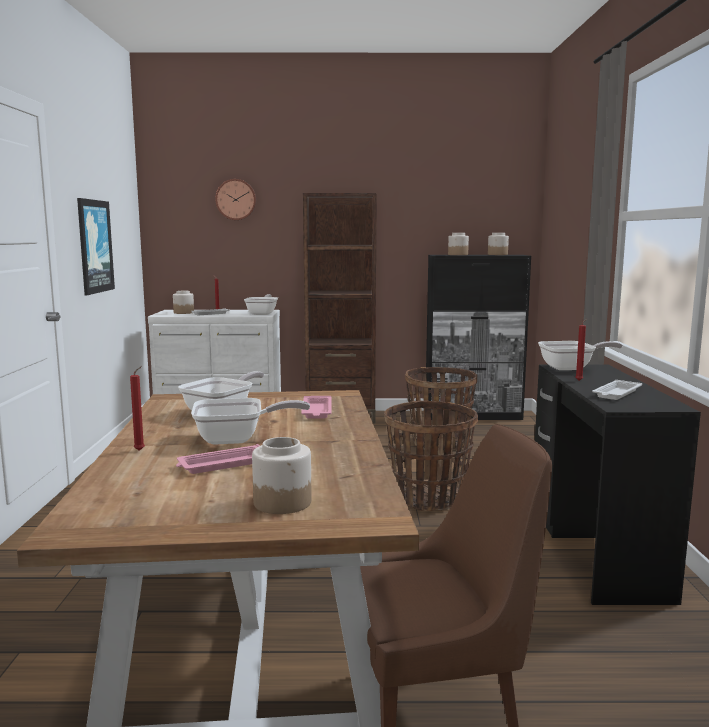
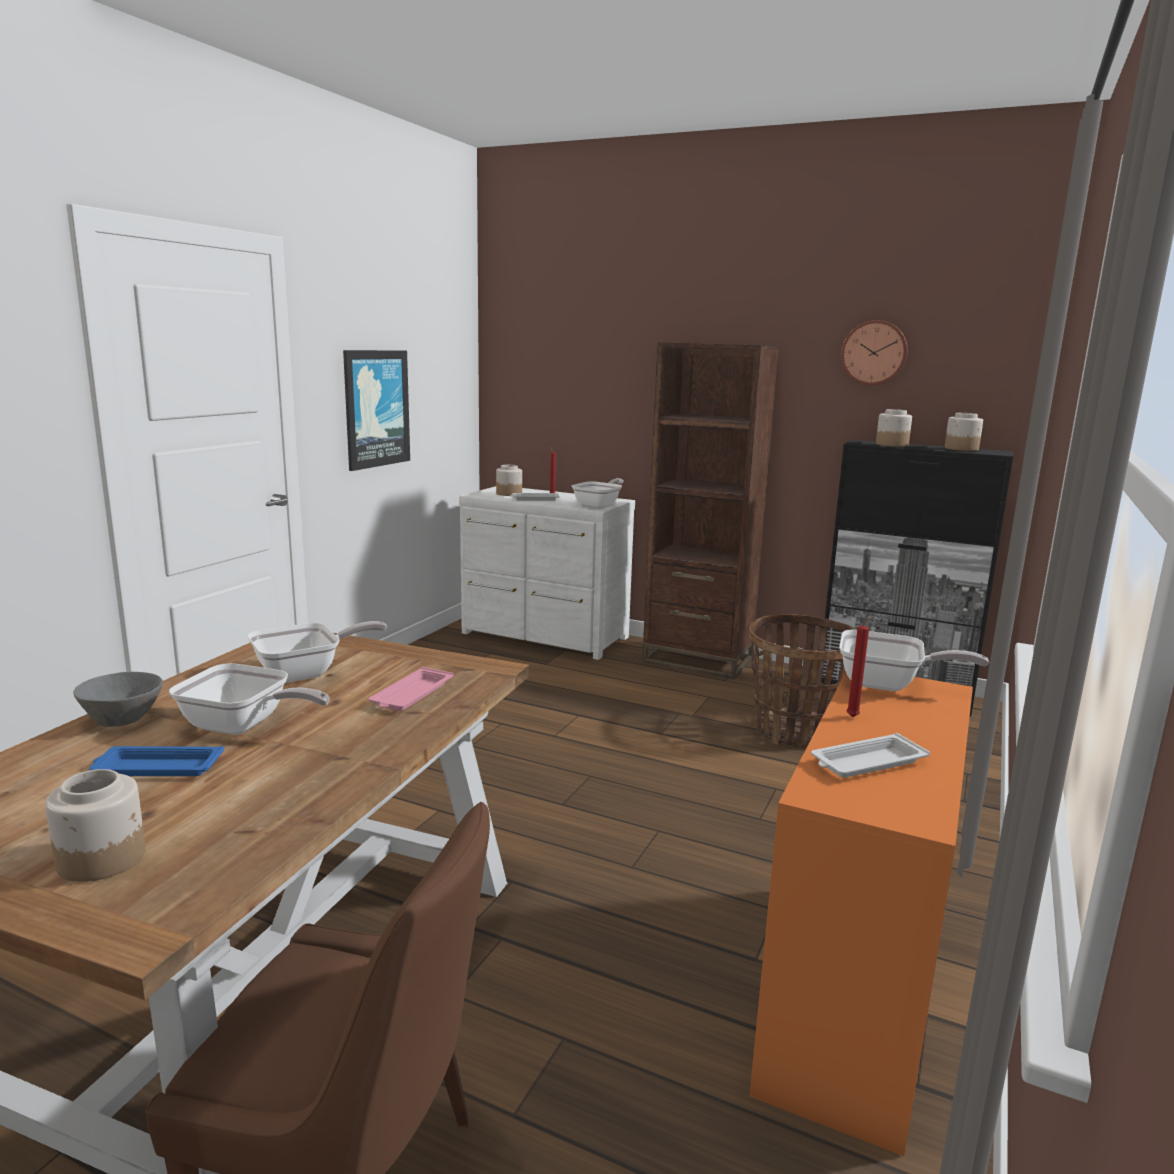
camera: 25 degrees right, 5 degrees up
red candle [130,366,145,451] -> grey bowl [73,672,163,727]
pink tray [176,444,260,474] -> blue tray [89,745,224,776]
wall clock [215,179,256,220] -> wall clock moved to [841,320,908,386]
basket [384,401,478,511] -> none
black desk [535,364,701,605] -> orange desk [749,672,973,1156]

